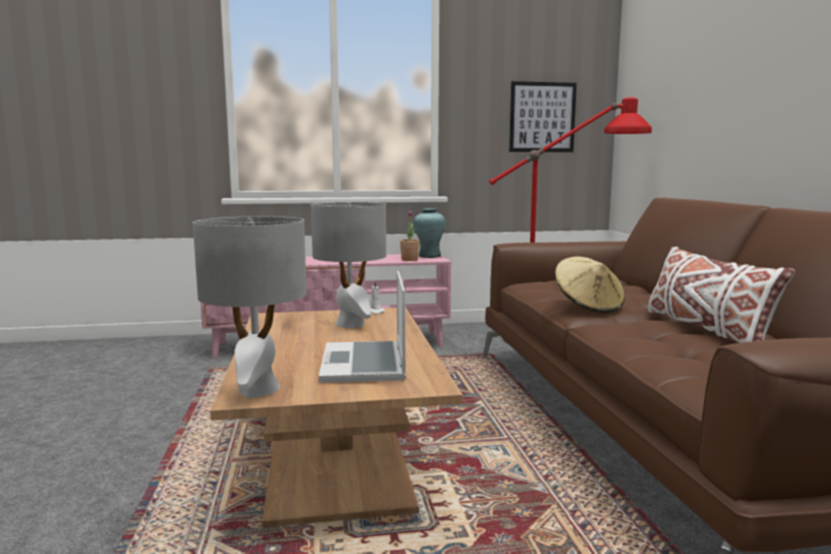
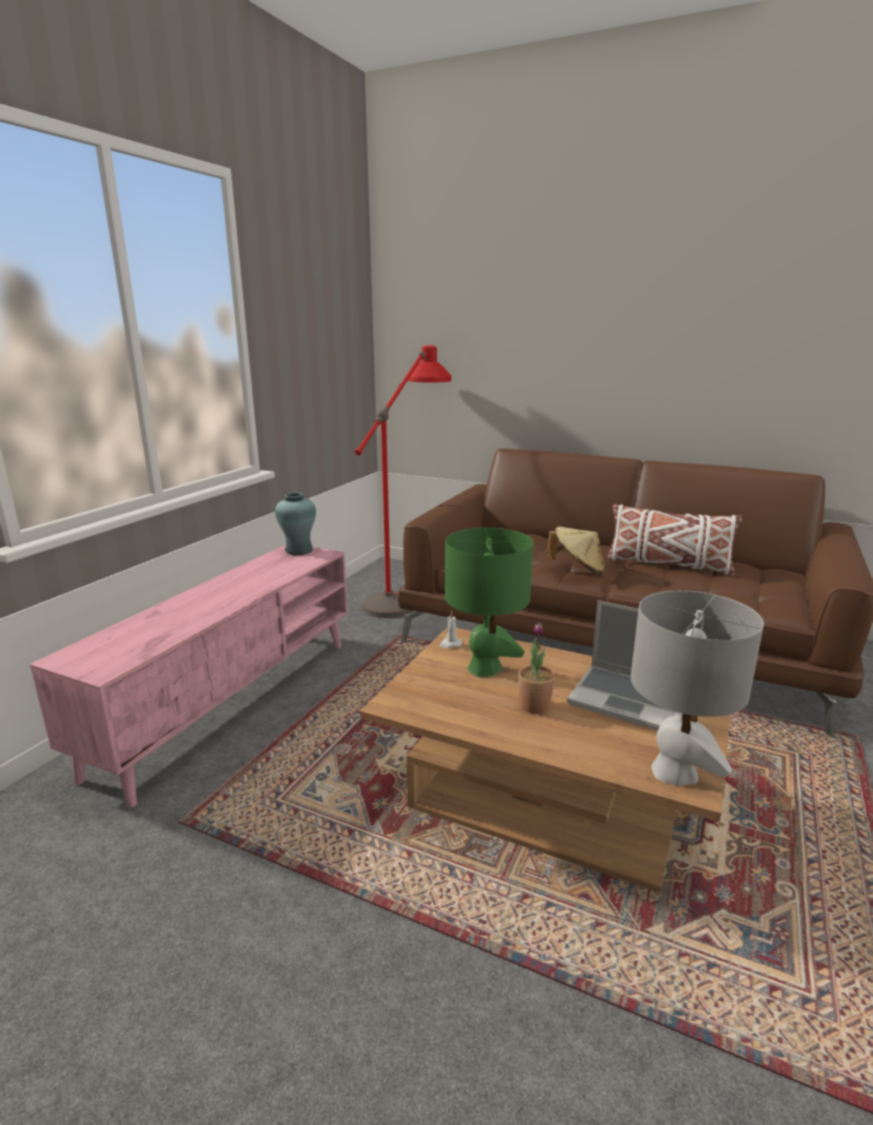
camera: 55 degrees left, 10 degrees up
grey table lamp [311,202,386,328] -> green table lamp [445,528,533,677]
potted plant [400,211,420,261] -> potted plant moved to [518,623,555,713]
picture [509,81,577,152] -> none

